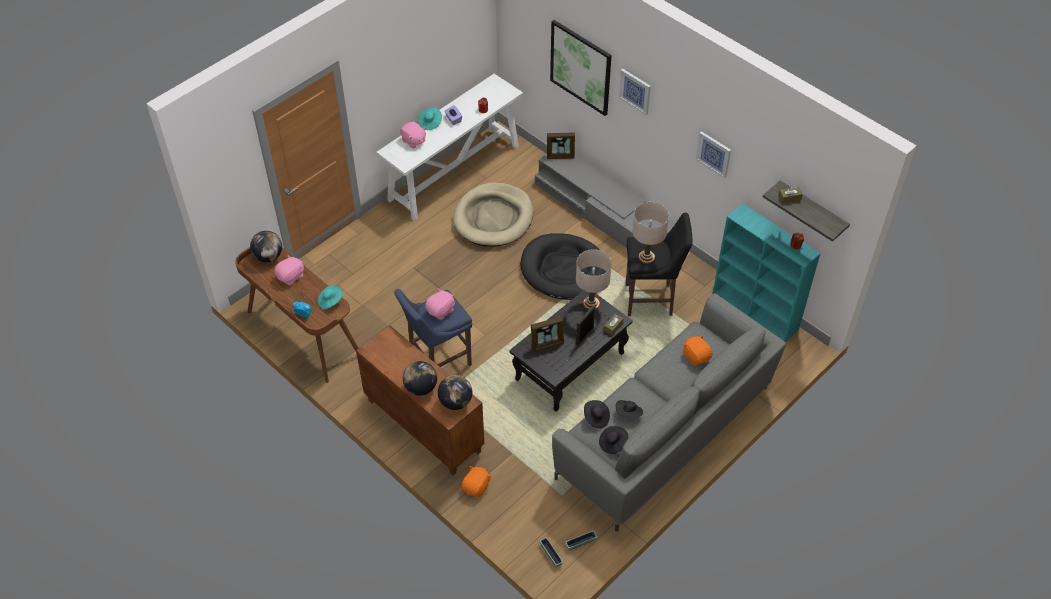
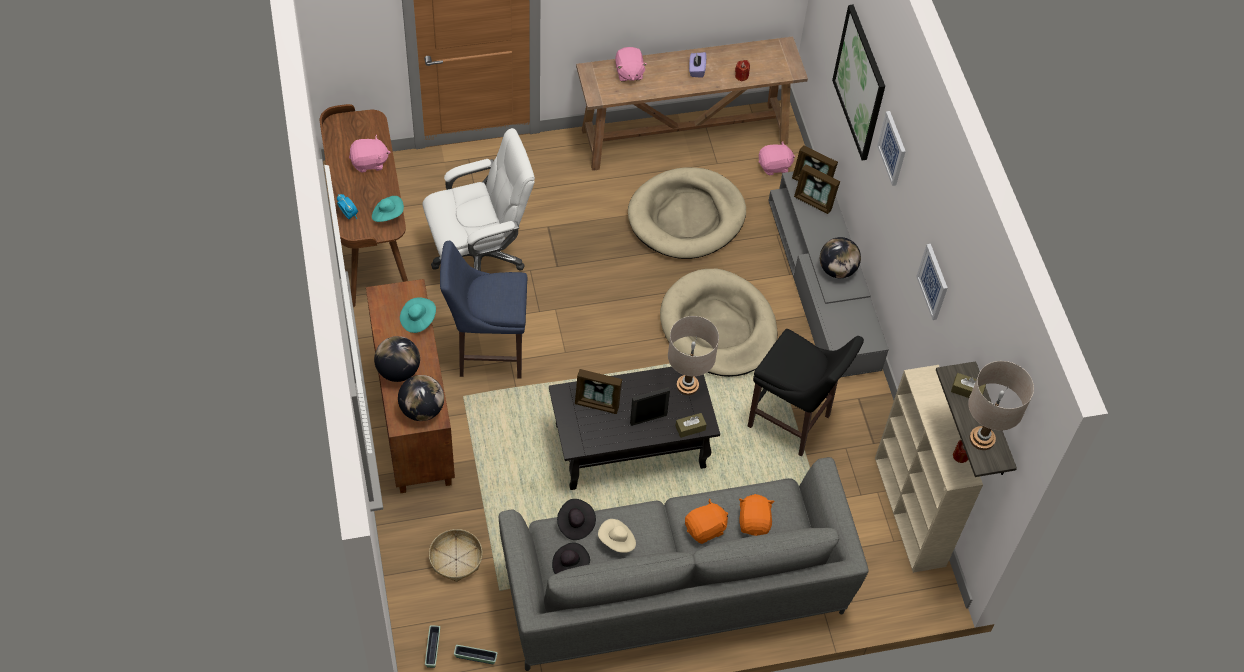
camera: 30 degrees right, 5 degrees up
globe [250,231,282,262] -> globe moved to [820,237,861,278]
white console table [376,74,523,221] -> brown console table [576,36,808,171]
turquoise hat [418,107,442,130] -> turquoise hat moved to [400,297,436,333]
pink plush toy [425,289,455,320] -> pink plush toy moved to [759,141,795,176]
orange plush toy [462,466,491,497] -> orange plush toy moved to [685,499,728,544]
black dog bed [520,233,606,300] -> beige dog bed [660,269,778,377]
black hat [615,400,643,418] -> beige hat [598,519,636,553]
beige table lamp [632,202,669,264] -> beige table lamp moved to [968,361,1034,450]
turquoise bookcase [712,203,820,342] -> beige bookcase [875,365,983,573]
none -> white office chair [422,128,535,271]
none -> basket [429,529,483,582]
none -> picture frame [794,164,840,214]

